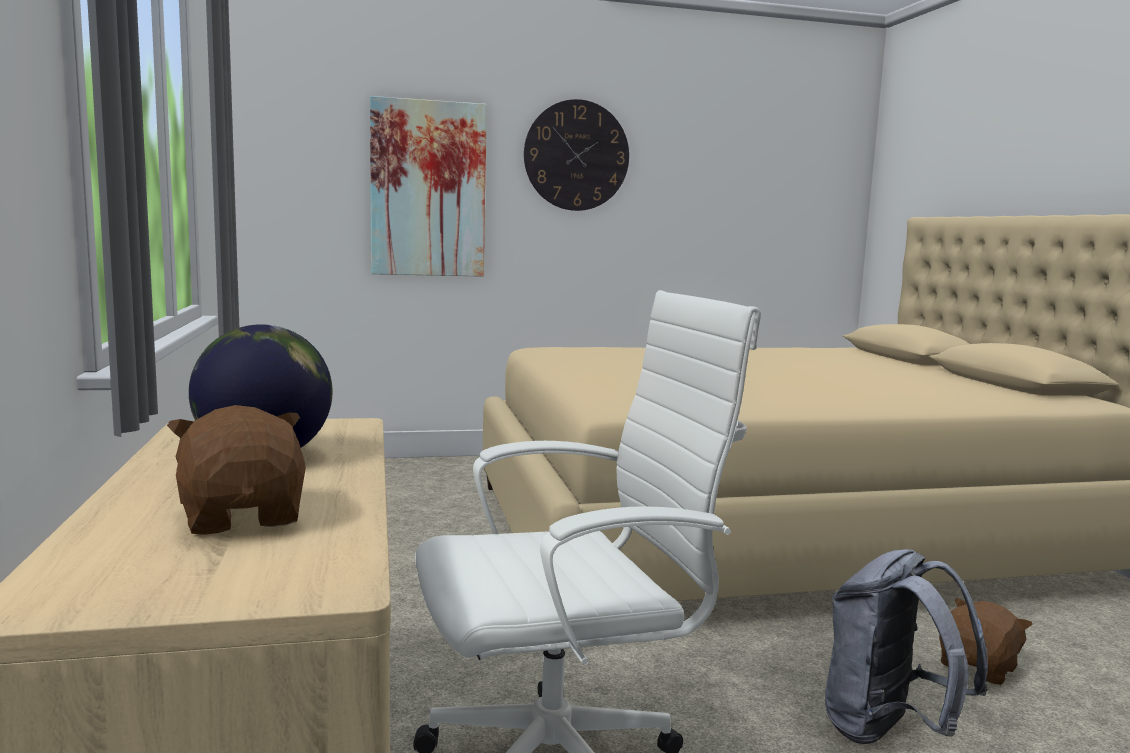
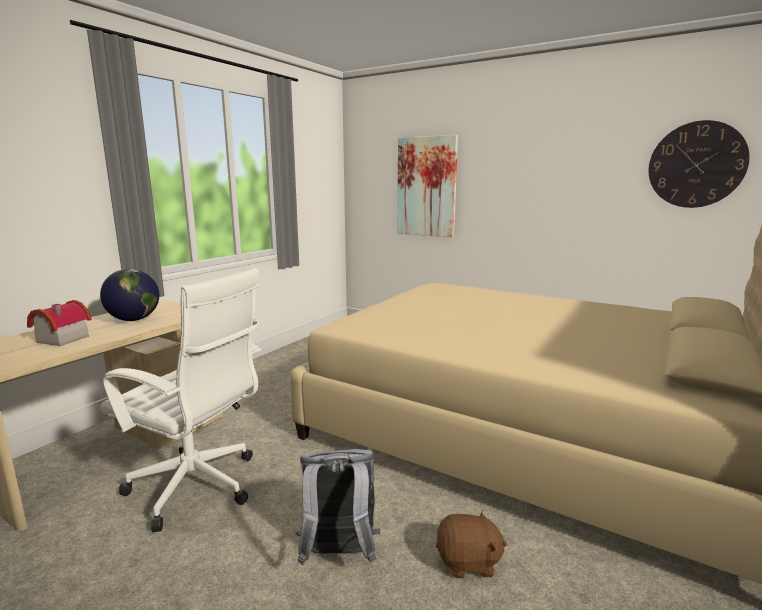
camera: 45 degrees right, 5 degrees up
brown plush toy [167,405,306,535] -> toy house [27,300,92,346]
wall clock [524,99,629,211] -> wall clock moved to [649,120,750,208]

